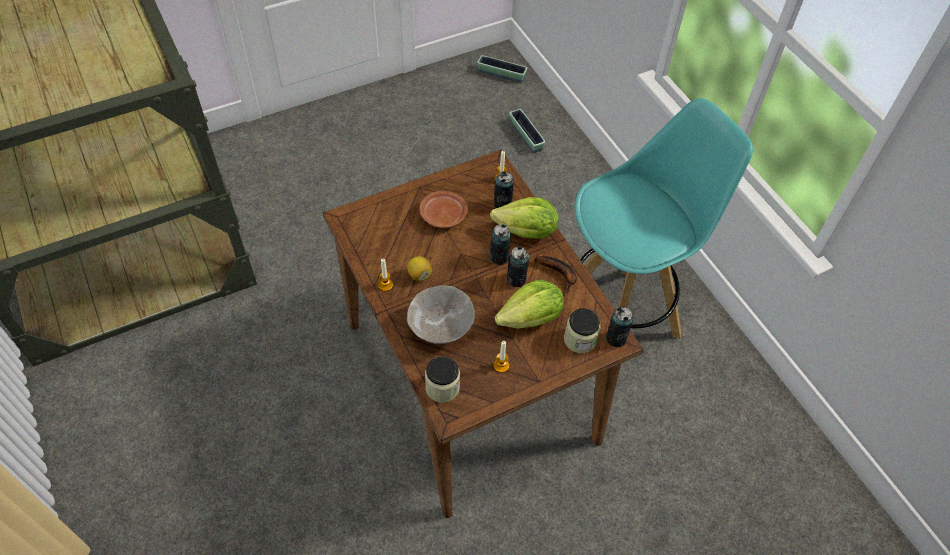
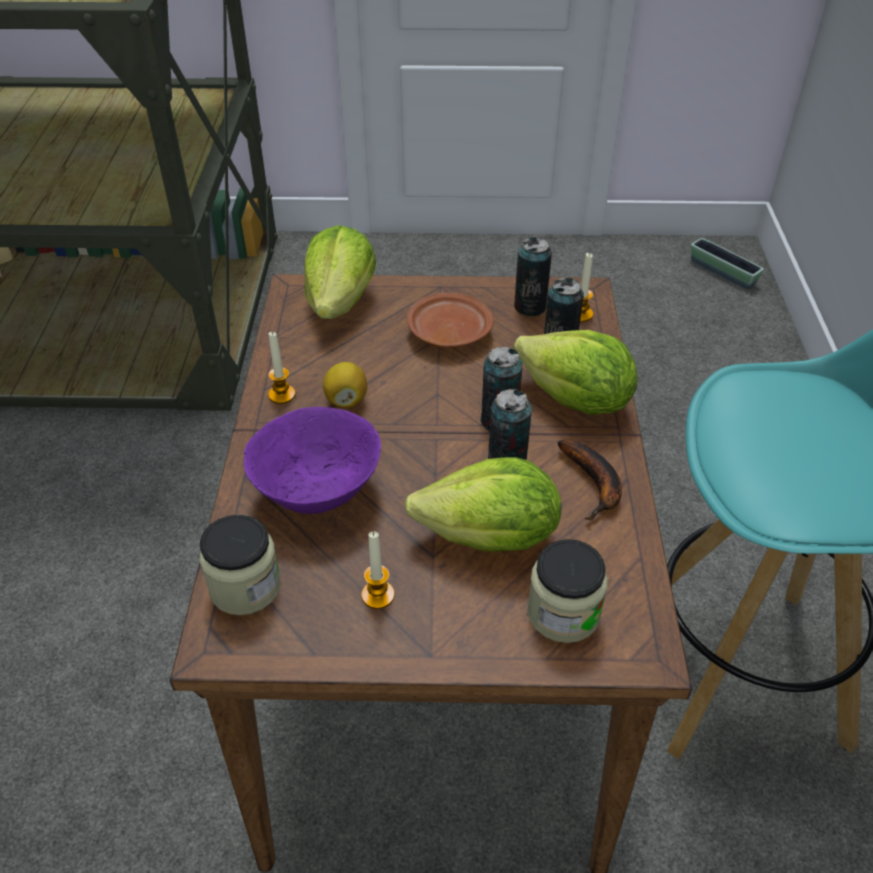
camera: 30 degrees right, 10 degrees down
grey bowl [407,285,475,344] -> purple bowl [244,407,381,514]
planter [509,109,546,153] -> none
can [606,307,633,347] -> can moved to [514,237,552,316]
none -> lettuce [304,225,376,319]

